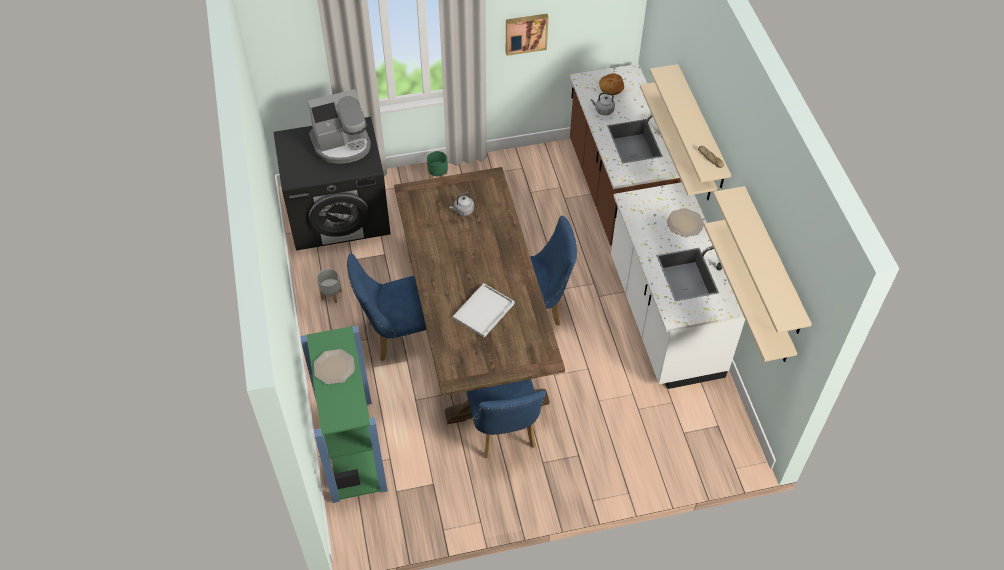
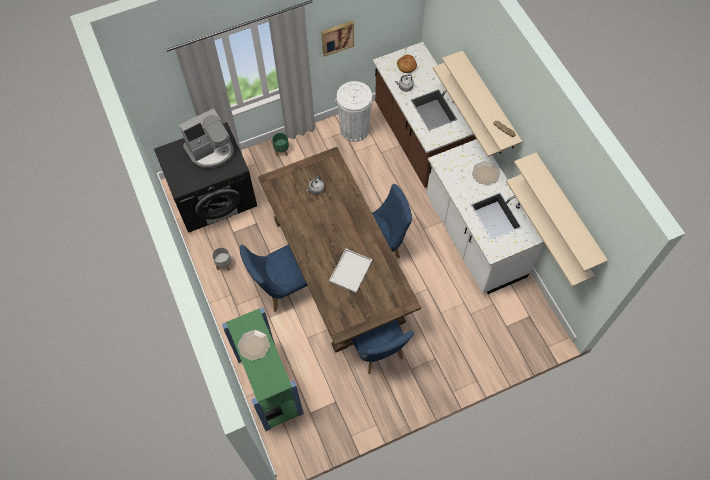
camera: 10 degrees left, 10 degrees up
none -> white trash can [336,81,373,142]

